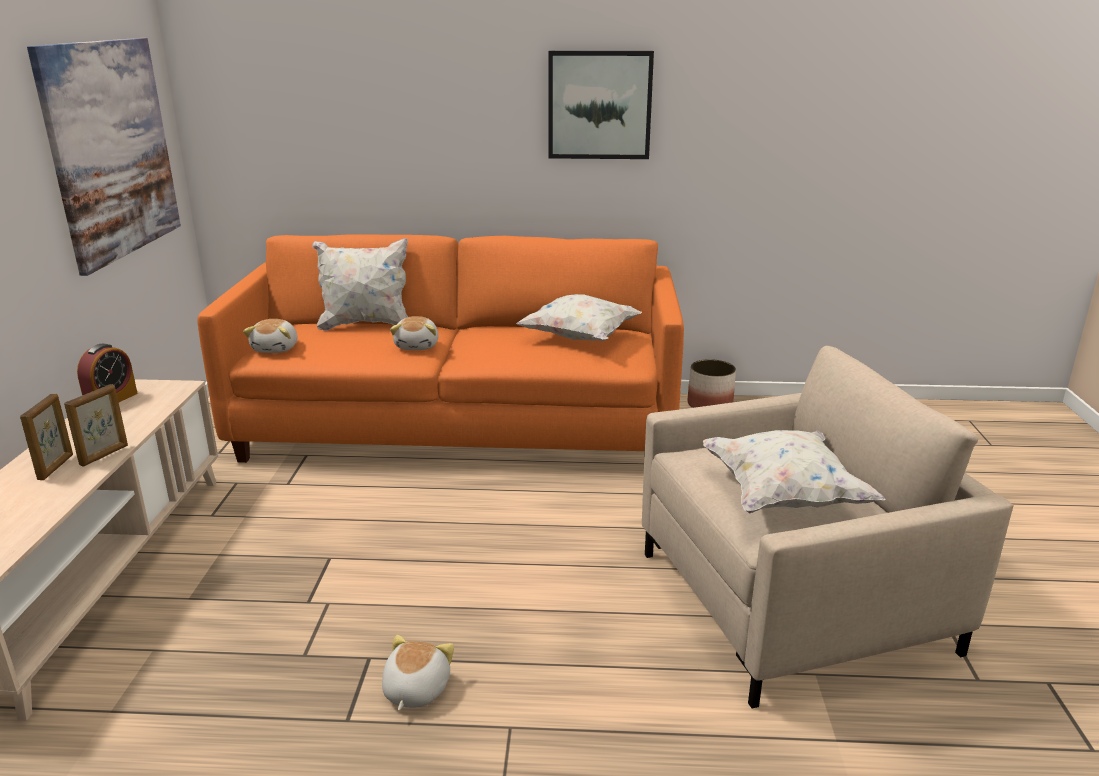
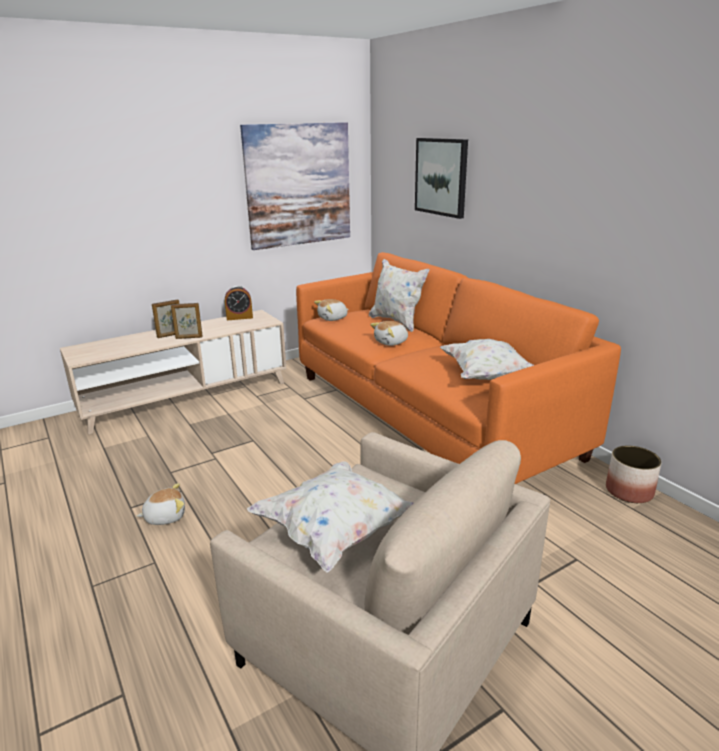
camera: 55 degrees right, 0 degrees up
picture [548,51,654,159] -> picture moved to [415,138,468,219]

